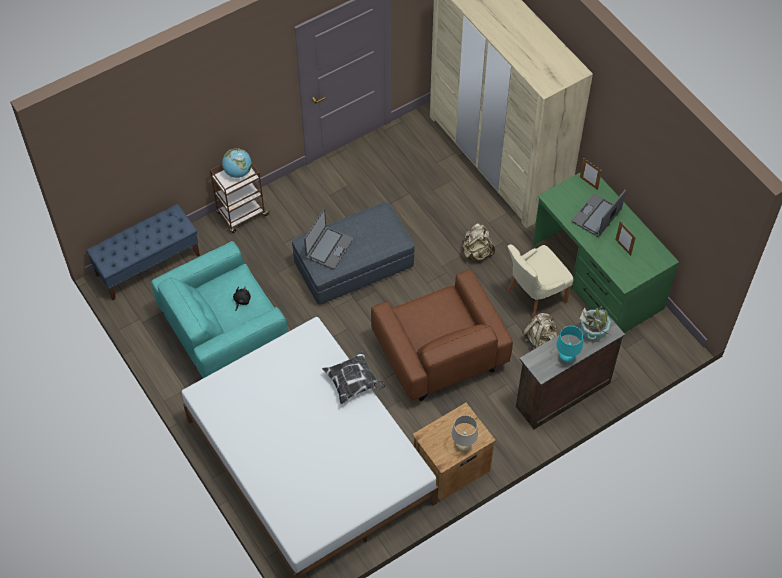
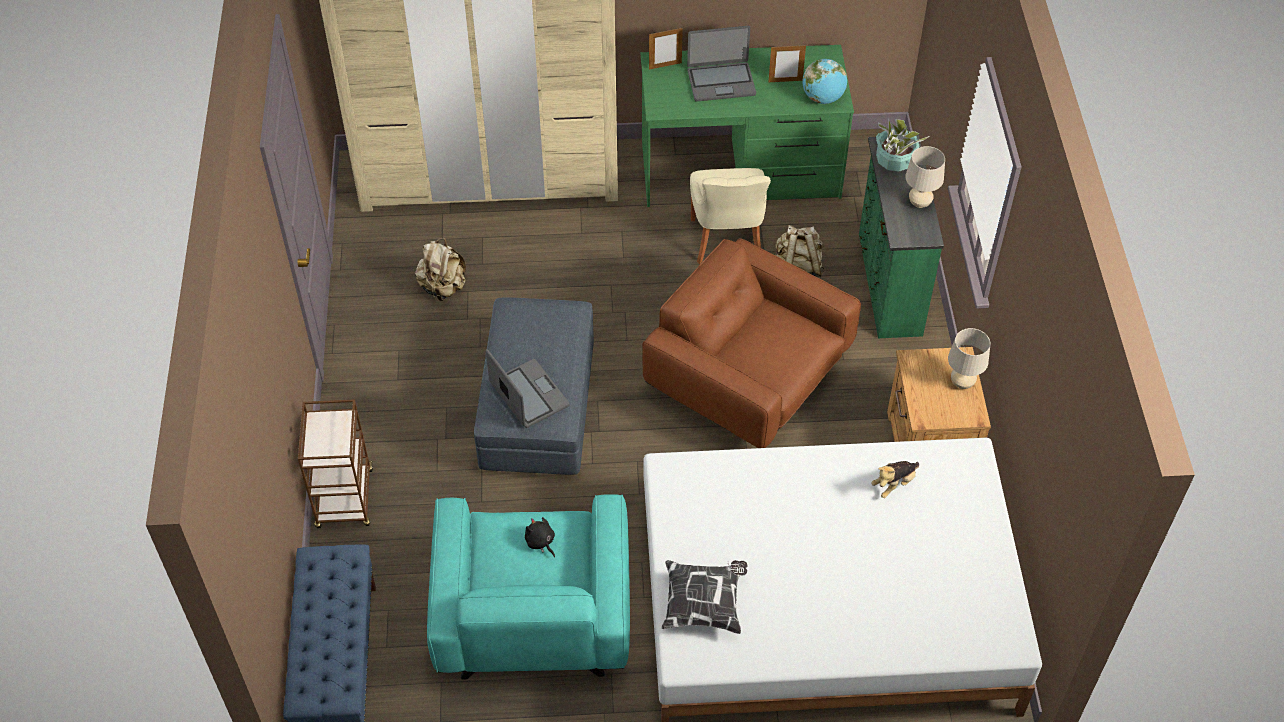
camera: 60 degrees left, 5 degrees down
globe [222,148,252,178] -> globe moved to [803,59,847,104]
pillow [322,351,385,404] -> pillow moved to [662,560,748,634]
brown armchair [371,269,513,401] -> brown armchair turned 150 degrees counterclockwise [642,238,861,448]
beige backpack [462,223,495,261] -> beige backpack moved to [415,238,466,301]
brown dresser [516,309,625,429] -> green dresser [859,135,944,338]
turquoise table lamp [556,326,583,363] -> beige table lamp [905,146,945,208]
laptop [572,189,626,237] -> laptop turned 75 degrees counterclockwise [687,26,756,102]
none -> plush toy [871,461,919,498]

